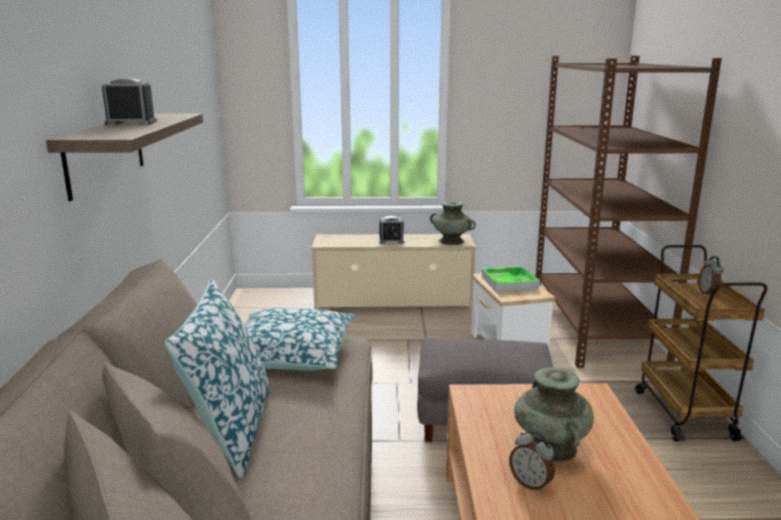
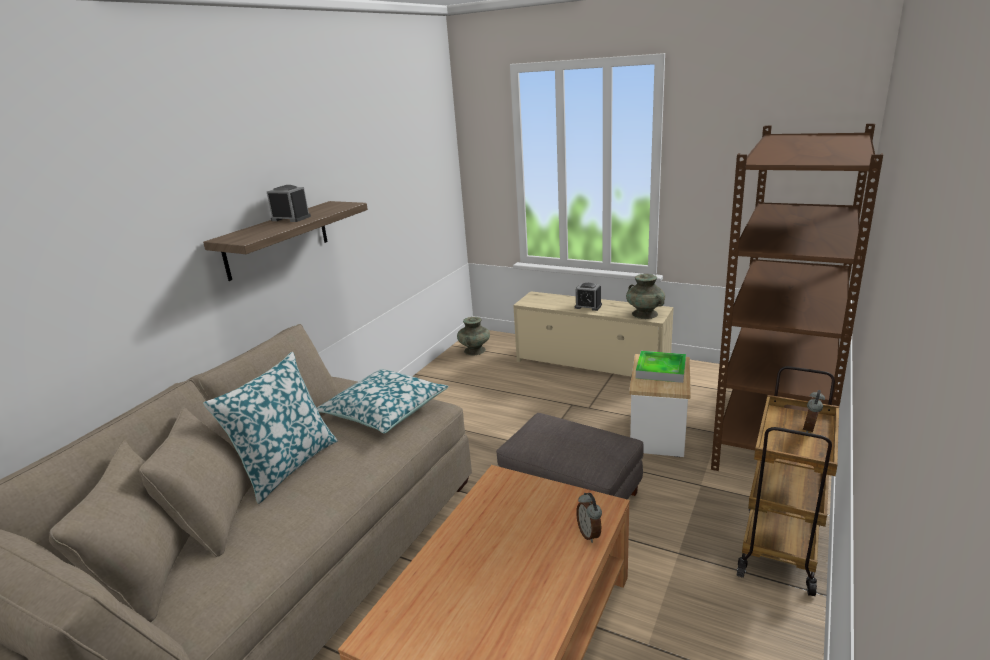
camera: 30 degrees right, 5 degrees up
alarm clock [509,430,555,492] -> alarm clock moved to [576,493,602,543]
turquoise vase [514,367,594,462] -> turquoise vase moved to [457,317,490,355]

